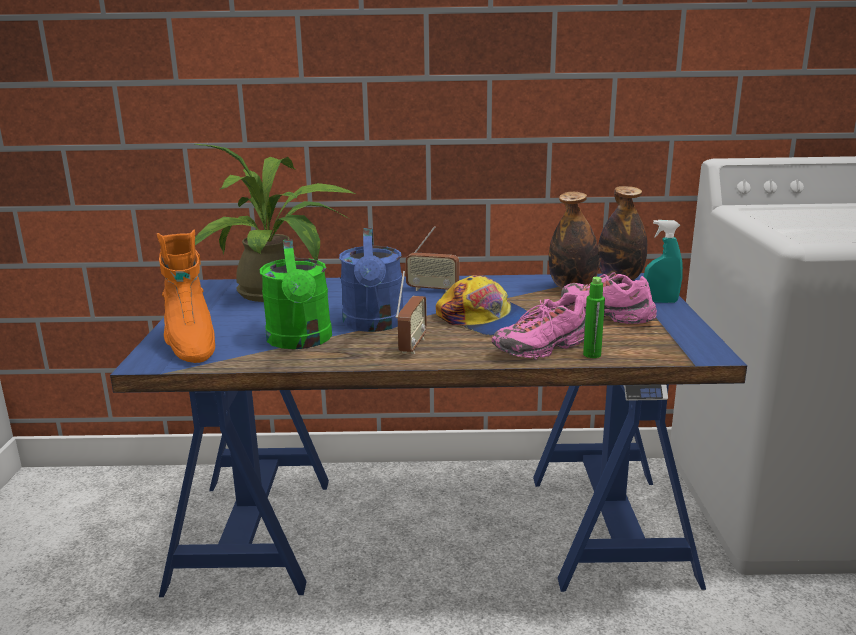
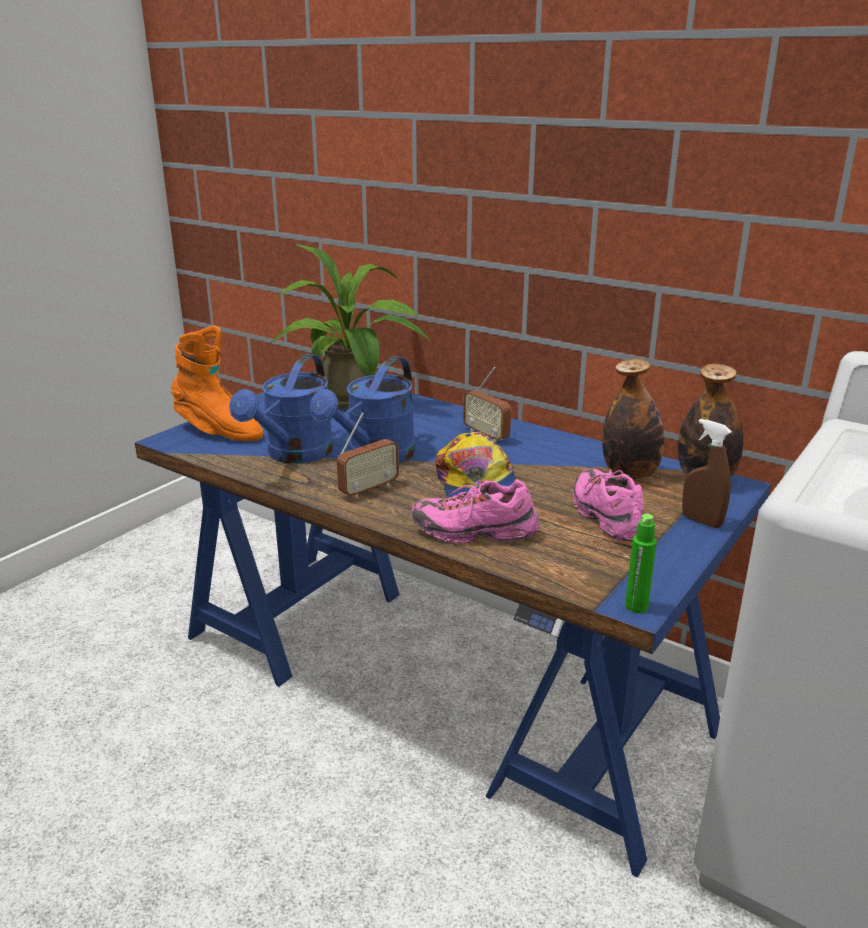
camera: 35 degrees right, 5 degrees up
orange boot [157,229,215,363] -> orange boot turned 75 degrees counterclockwise [171,326,263,441]
green watering can [260,239,332,349] -> blue watering can [230,354,334,464]
green bottle [583,277,605,358] -> green bottle moved to [625,514,657,613]
turquoise spray bottle [644,220,683,303] -> brown spray bottle [682,419,732,528]

